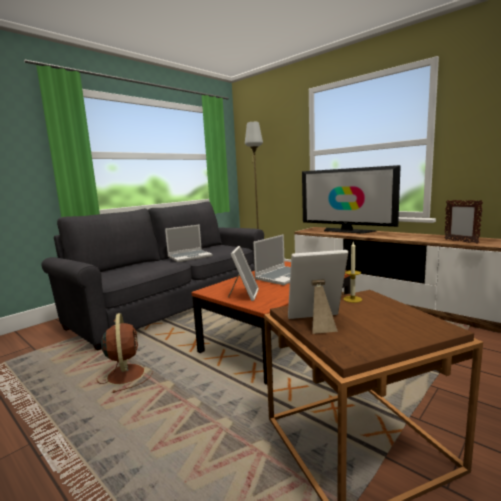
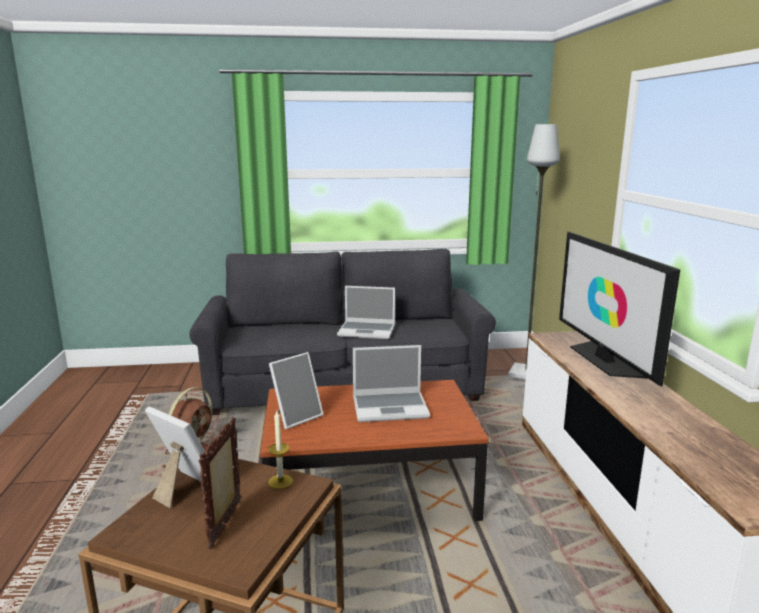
camera: 40 degrees right, 5 degrees up
picture frame [445,200,483,244] -> picture frame moved to [198,417,241,549]

